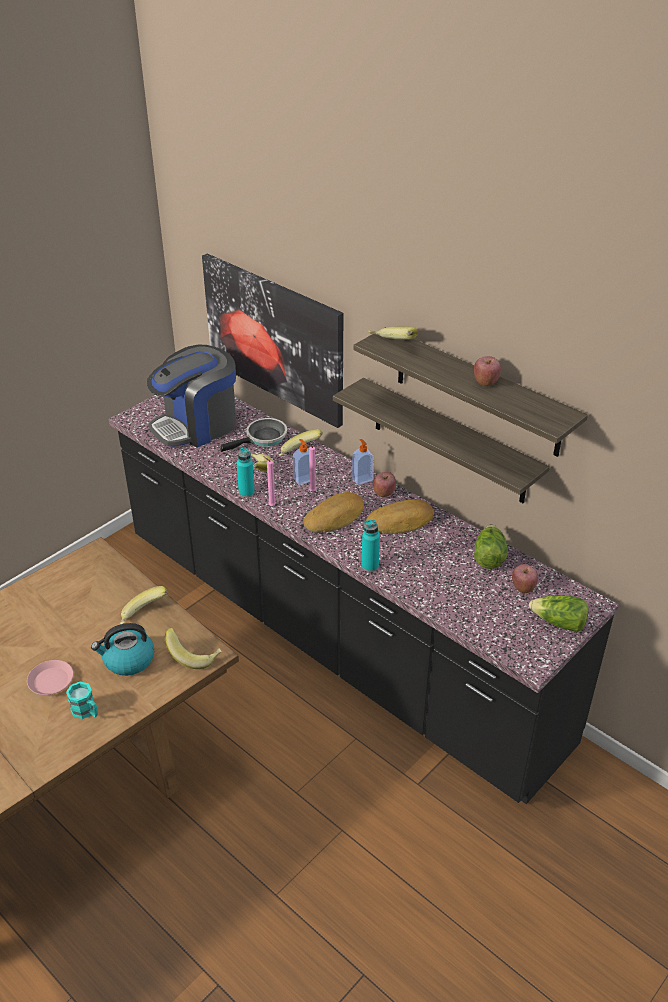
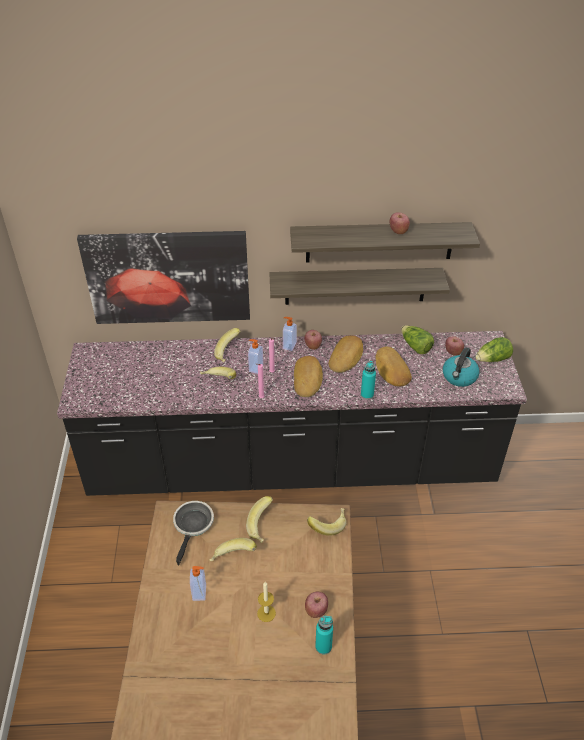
camera: 45 degrees left, 5 degrees up
pink plate [27,660,73,695] -> candle [257,582,276,622]
turquoise mug [66,681,98,719] -> apple [305,592,328,618]
kettle [91,623,154,676] -> kettle moved to [443,347,480,387]
coffee machine [147,345,236,447] -> none
frying pan [221,418,287,452] -> frying pan moved to [173,501,214,565]
turquoise bottle [237,448,255,497] -> turquoise bottle moved to [315,616,333,655]
banana [368,327,418,339] -> banana moved to [209,538,257,561]
none -> soap dispenser [190,566,206,601]
none -> bread [376,347,412,386]

